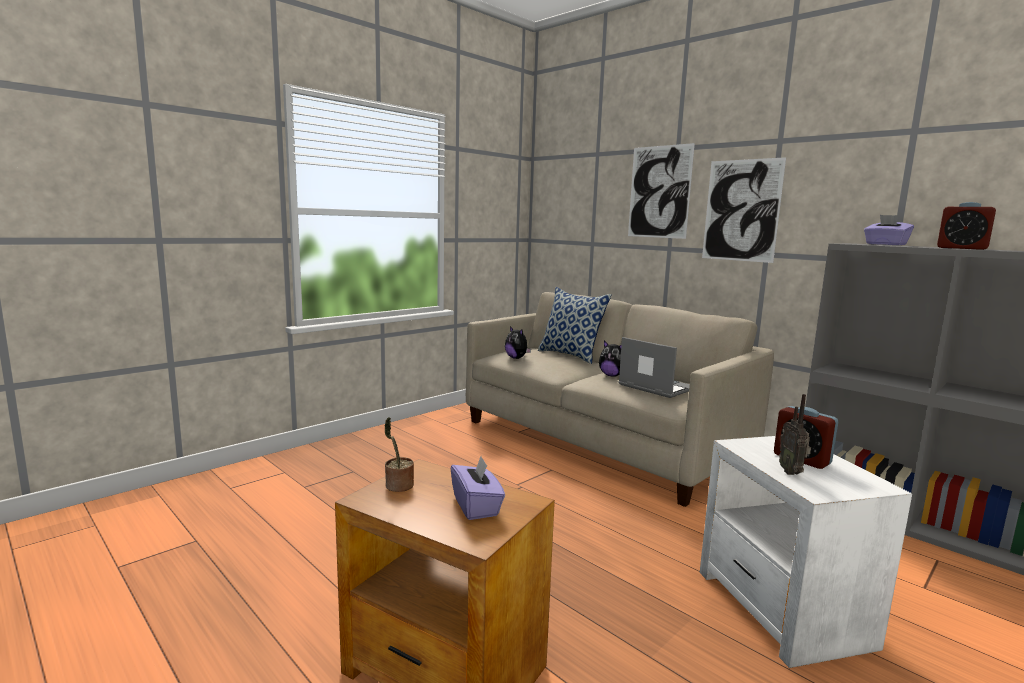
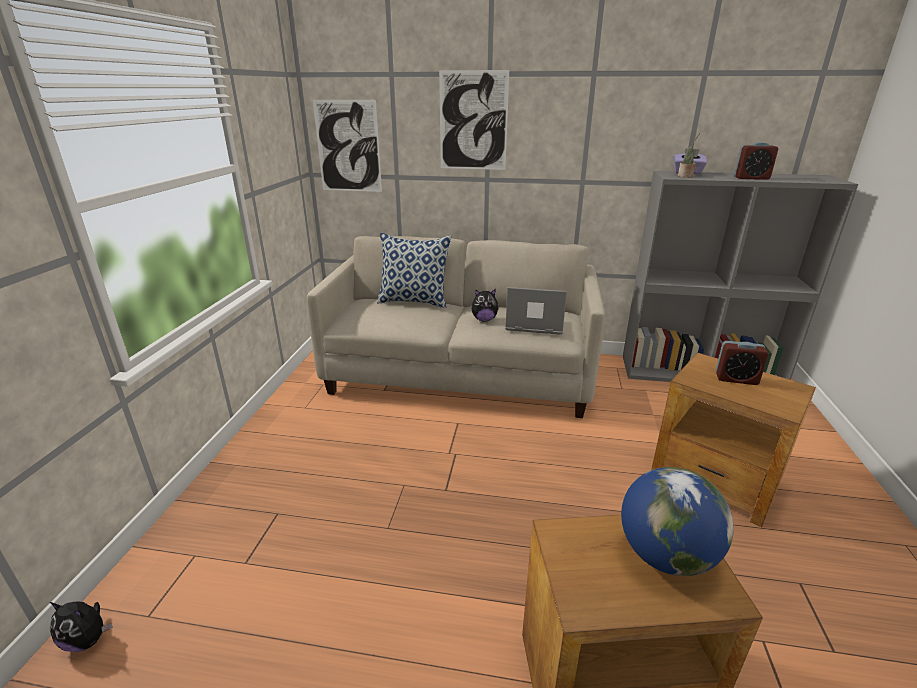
camera: 35 degrees left, 15 degrees up
potted plant [384,417,414,492] -> potted plant moved to [678,133,700,178]
purple tissue box [451,456,505,520] -> globe [621,467,734,576]
plush toy [505,326,531,359] -> plush toy moved to [50,601,113,652]
white side table [700,436,912,668] -> brown side table [651,353,816,527]
picture [702,157,786,263] -> picture moved to [313,100,382,192]
radio [779,394,811,475] -> none

